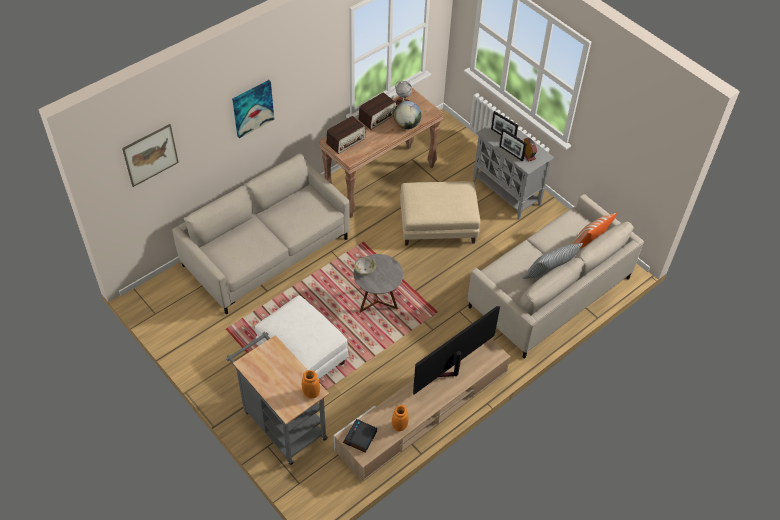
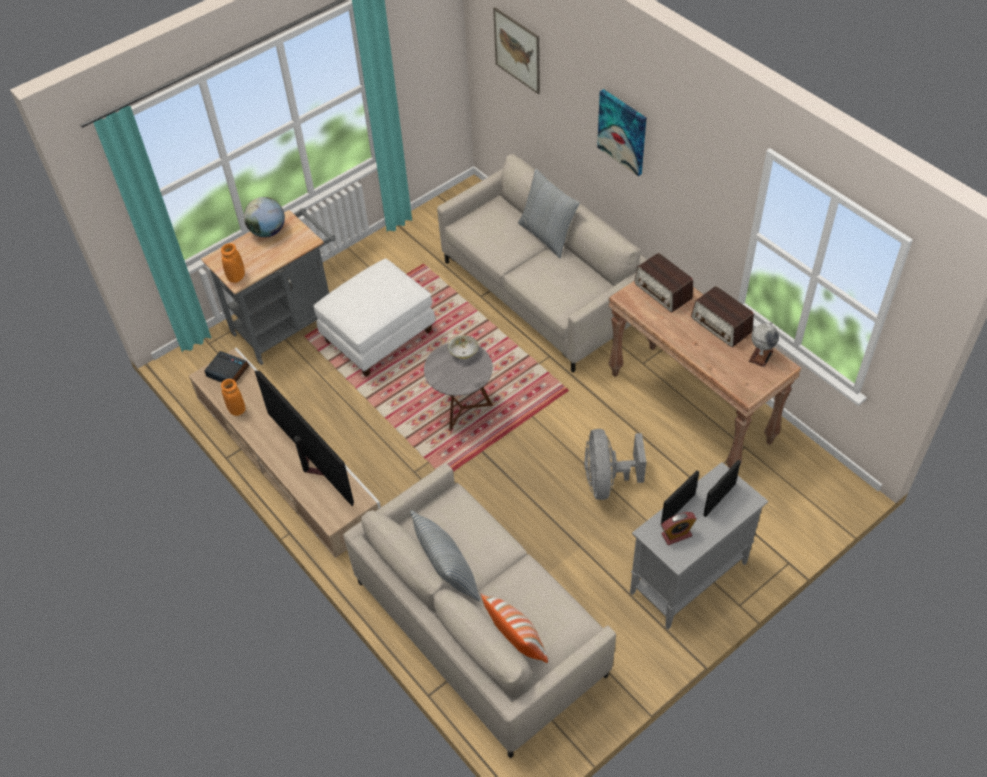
camera: 95 degrees right, 0 degrees up
globe [393,101,421,129] -> globe moved to [244,197,285,237]
beige ottoman [400,181,480,246] -> grey fan [584,429,646,500]
none -> pillow [518,169,580,259]

